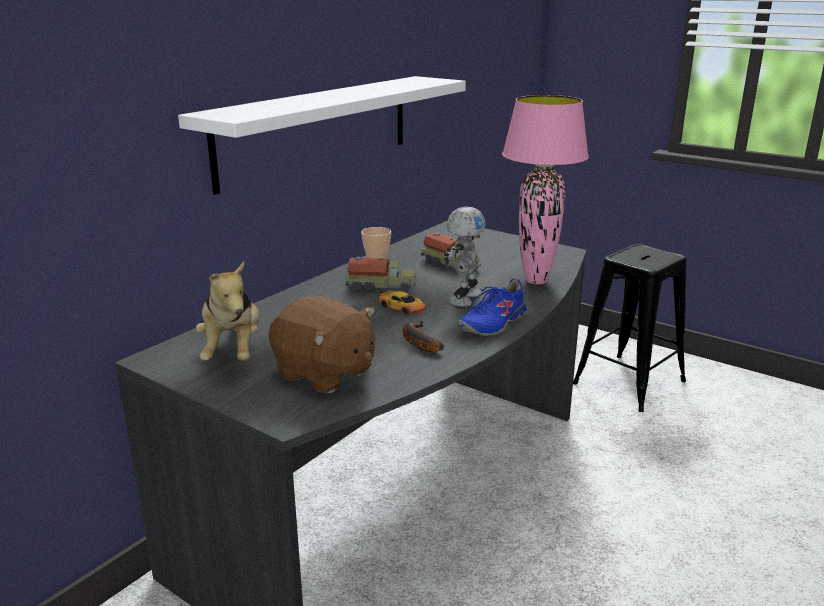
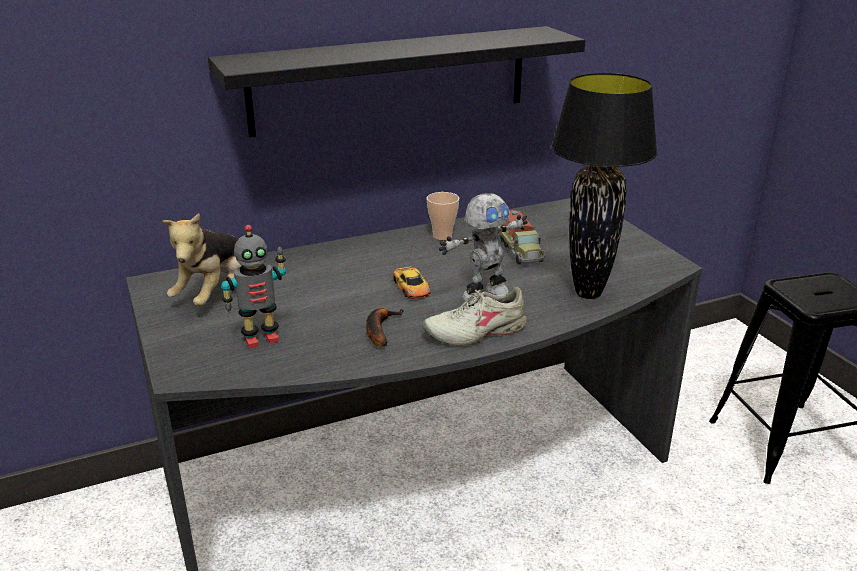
camera: 30 degrees right, 5 degrees up
white shelf [178,76,466,195] -> black shelf [208,26,585,137]
brown plush toy [269,296,375,394] -> toy robot [221,225,286,348]
toy truck [345,257,417,292] -> none
blue shoe [457,278,531,336] -> beige shoe [423,287,527,345]
pink table lamp [502,95,589,284] -> black table lamp [551,73,657,299]

